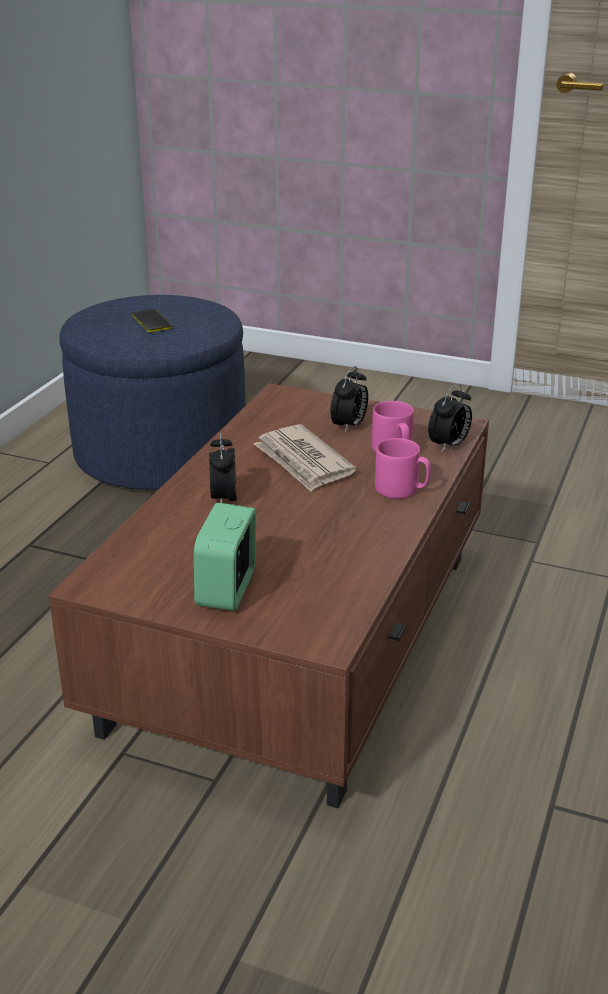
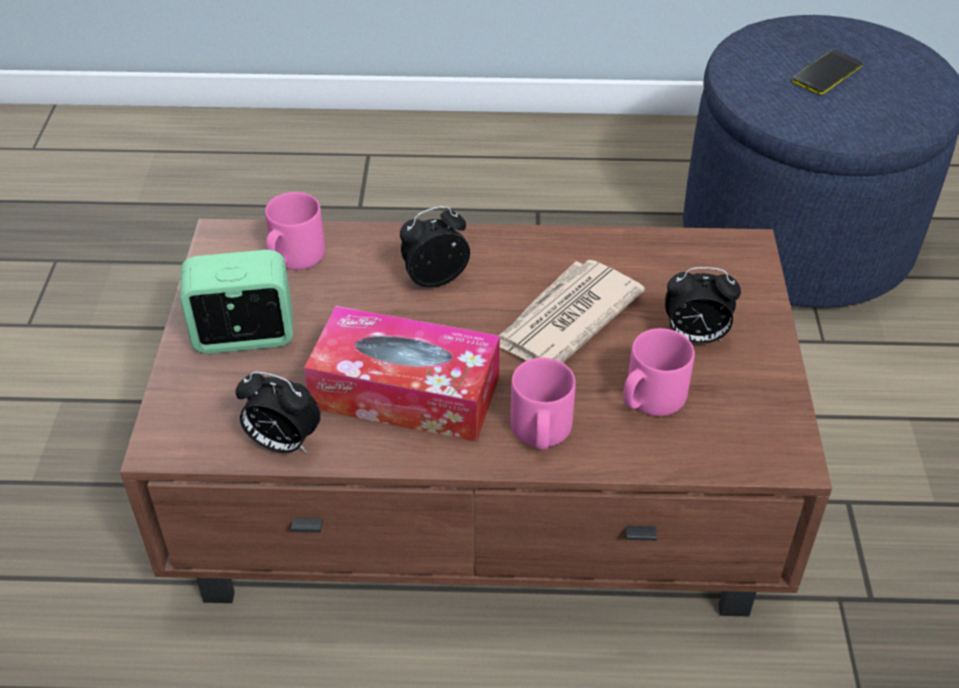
camera: 70 degrees right, 15 degrees up
alarm clock [428,384,472,453] -> alarm clock moved to [235,371,321,453]
none -> pink mug [265,192,325,270]
none -> tissue box [304,306,500,442]

